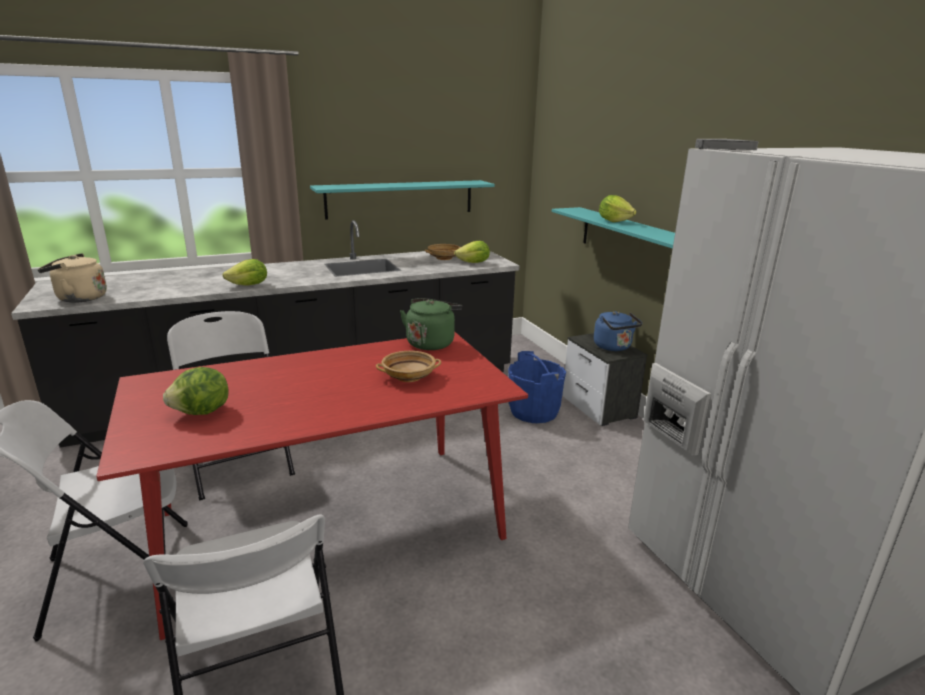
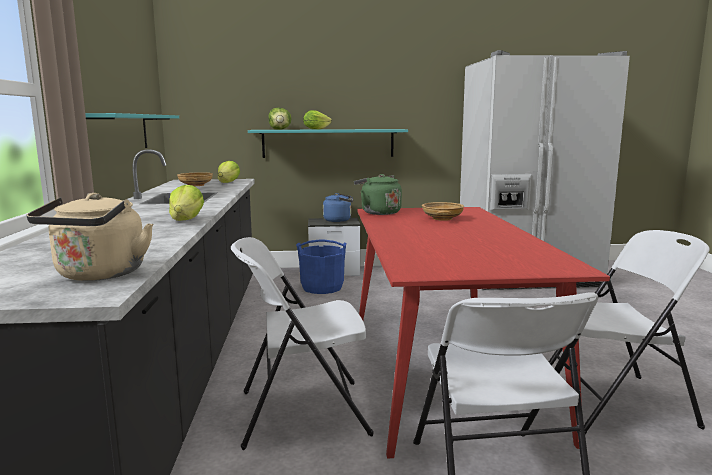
camera: 70 degrees left, 10 degrees down
lettuce [163,367,229,415] -> lettuce moved to [268,108,292,130]

